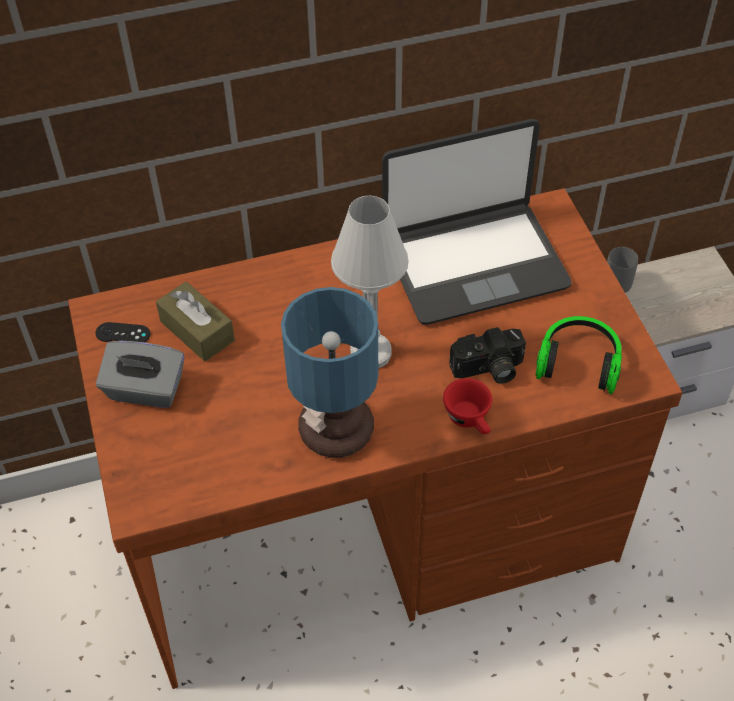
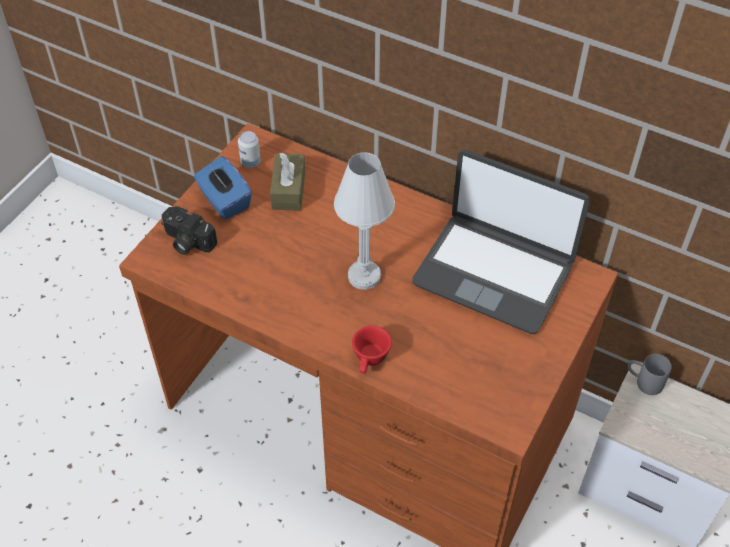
camera: 45 degrees right, 0 degrees up
black game controller [95,322,150,342] -> can [238,131,261,167]
grey tissue box [96,341,185,408] -> blue tissue box [194,156,252,220]
table lamp [281,287,378,458] -> none
camera [449,327,526,384] -> camera moved to [161,206,217,255]
headphones [536,316,622,394] -> none

